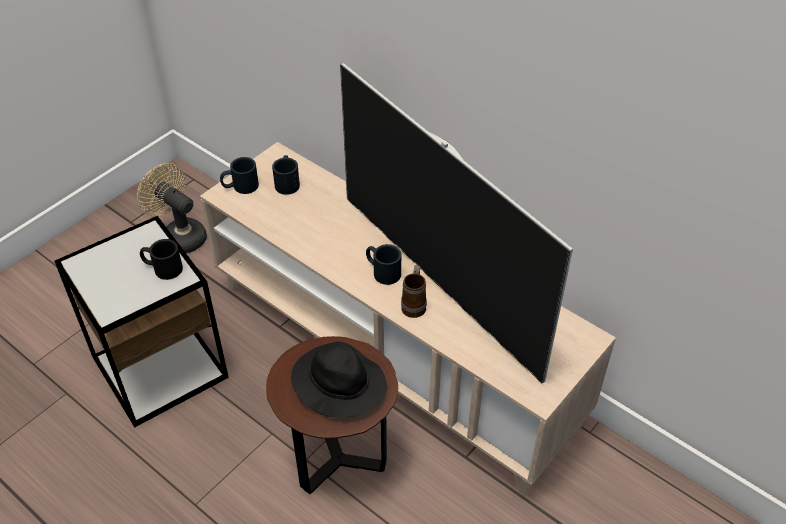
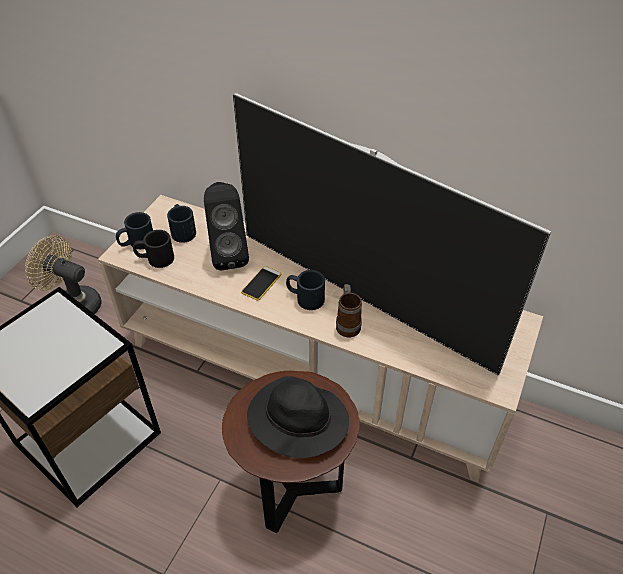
camera: 15 degrees left, 0 degrees up
black mug [140,239,183,280] -> black mug moved to [133,230,174,268]
none -> black speaker [204,182,249,270]
none -> phone [241,266,281,301]

